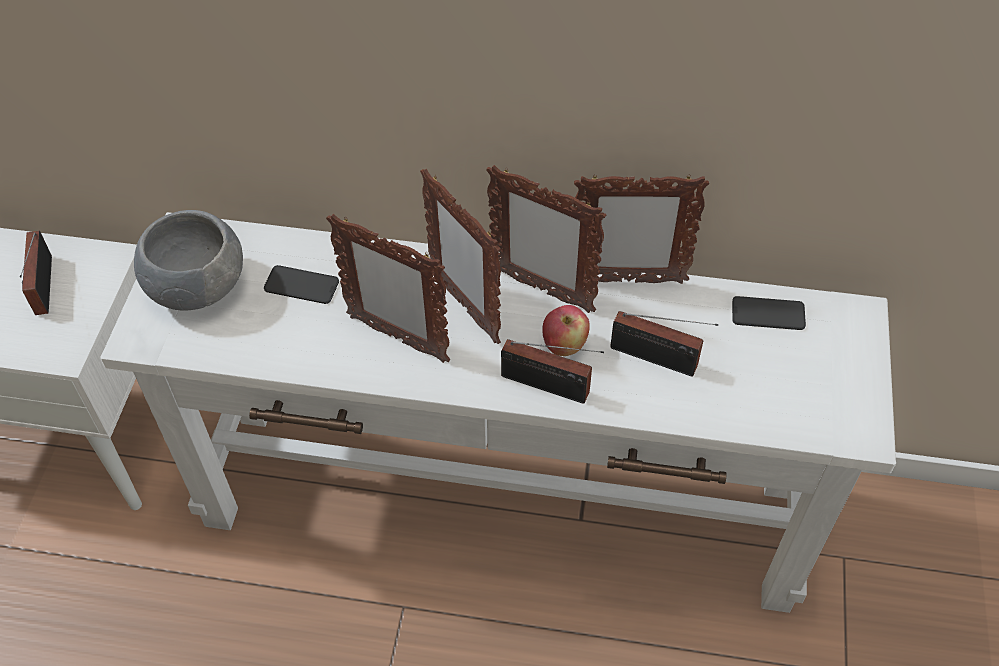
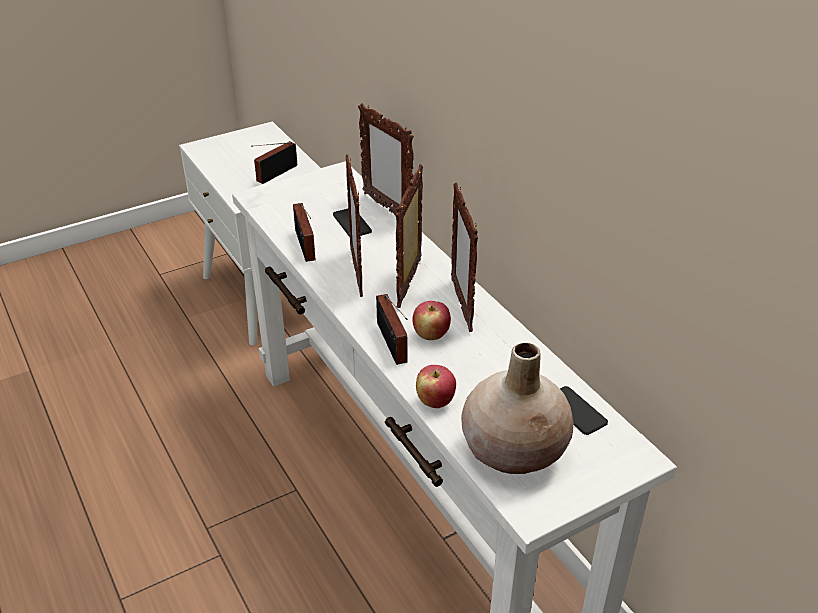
camera: 50 degrees right, 15 degrees down
grey bowl [134,210,243,311] -> none
picture frame [573,174,709,284] -> picture frame moved to [358,103,414,215]
radio [610,311,718,376] -> radio moved to [293,203,315,262]
none -> apple [416,365,456,408]
none -> beige vase [461,342,574,474]

